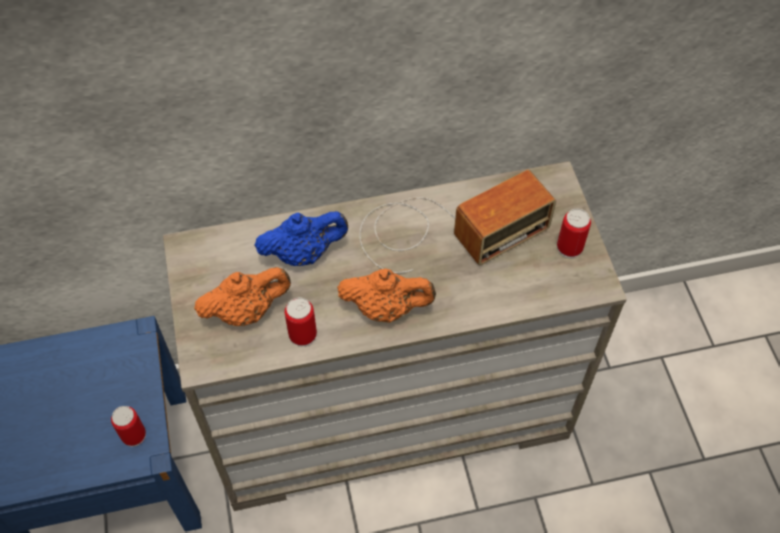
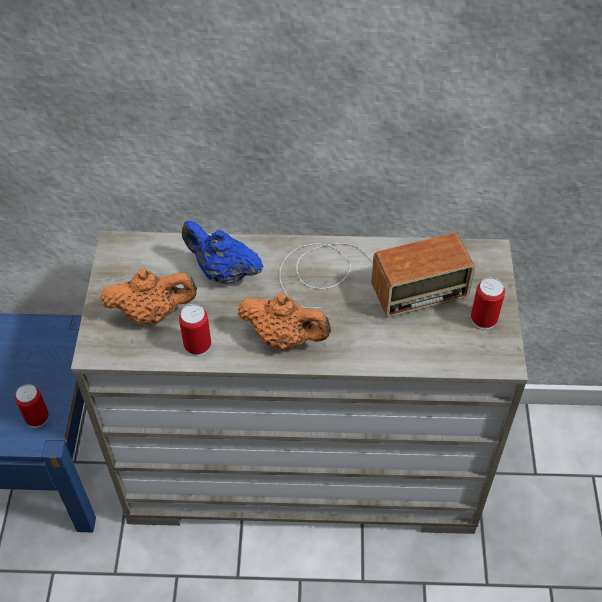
camera: 15 degrees right, 5 degrees down
blue teapot [255,211,348,266] -> blue teapot turned 150 degrees counterclockwise [182,221,263,284]

